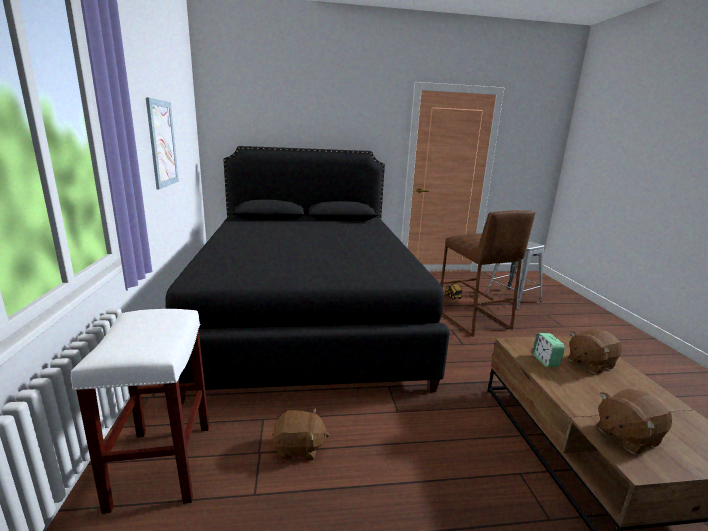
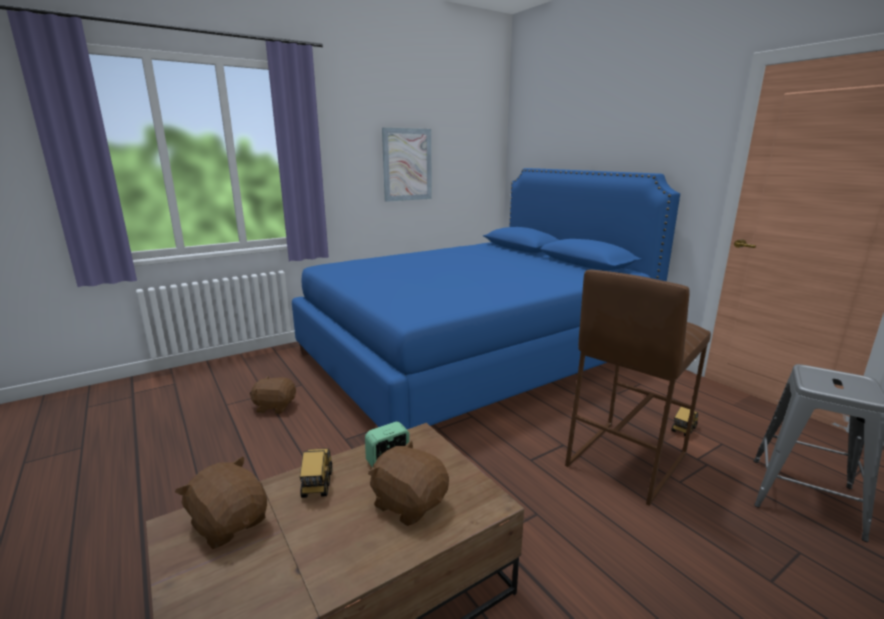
camera: 65 degrees right, 0 degrees up
white stool [71,309,209,514] -> none
black bed [165,146,450,405] -> blue bed [292,168,680,429]
brown plush toy [272,408,329,460] -> brown plush toy turned 120 degrees clockwise [250,376,296,414]
none -> toy truck [300,448,332,498]

